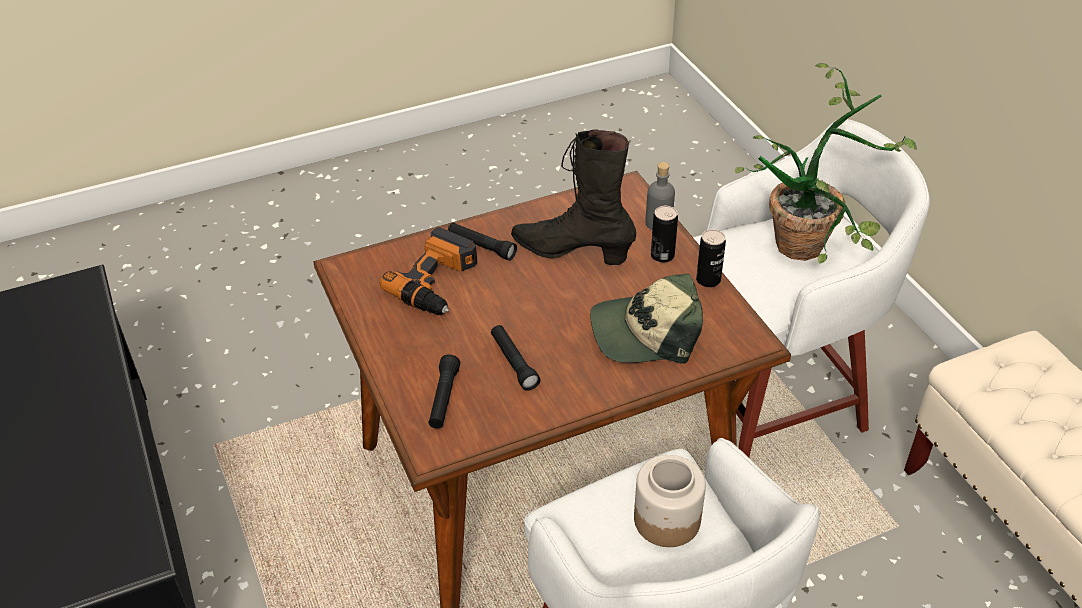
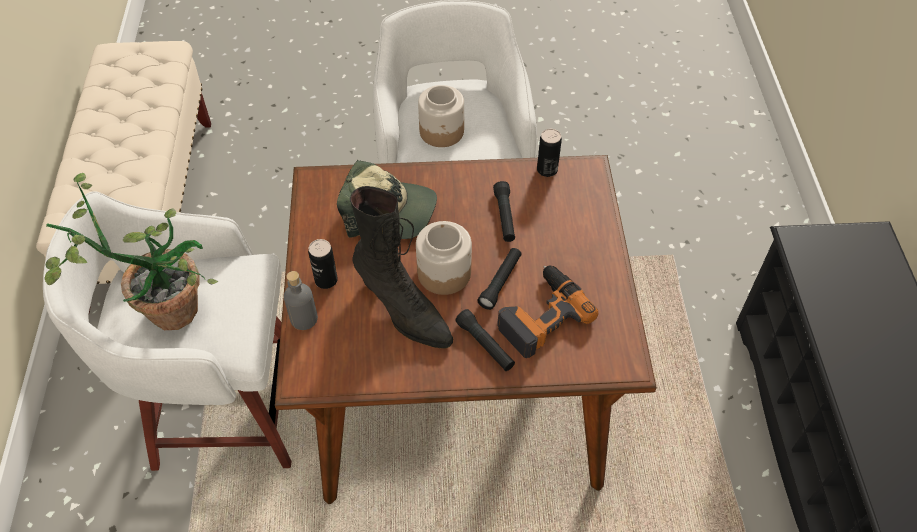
camera: 160 degrees left, 10 degrees up
black flashlight [429,354,460,429] -> black flashlight moved to [477,248,522,310]
can [696,229,726,287] -> can moved to [537,129,562,177]
none -> jar [416,221,472,295]

